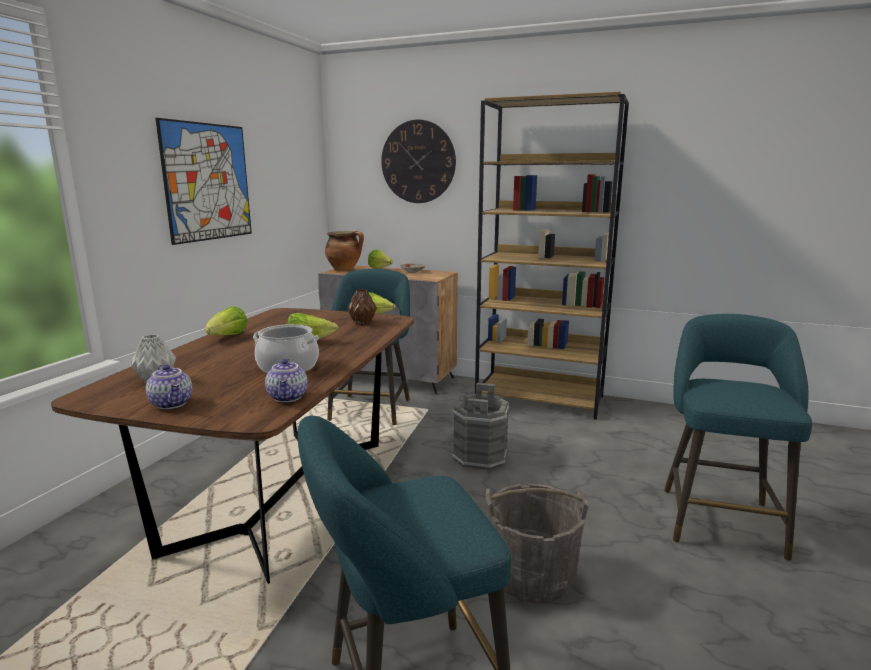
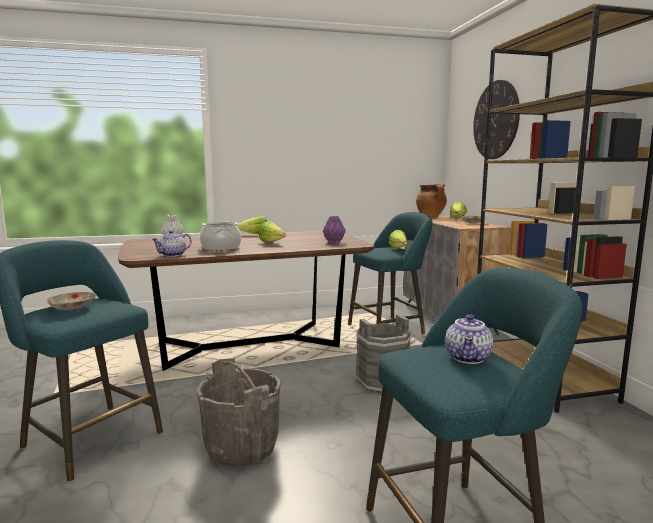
camera: 55 degrees right, 5 degrees down
teapot [146,365,193,409] -> teapot moved to [445,314,493,364]
picture [155,118,252,245] -> none
brown vase [347,289,377,325] -> purple vase [323,216,346,243]
none -> plate [46,292,96,311]

